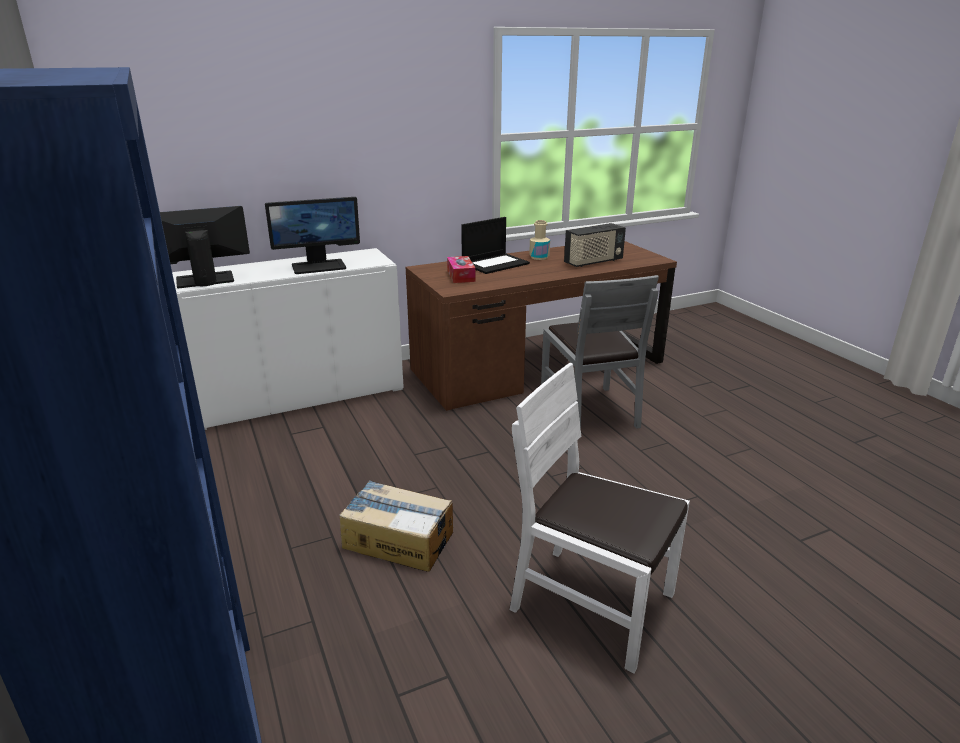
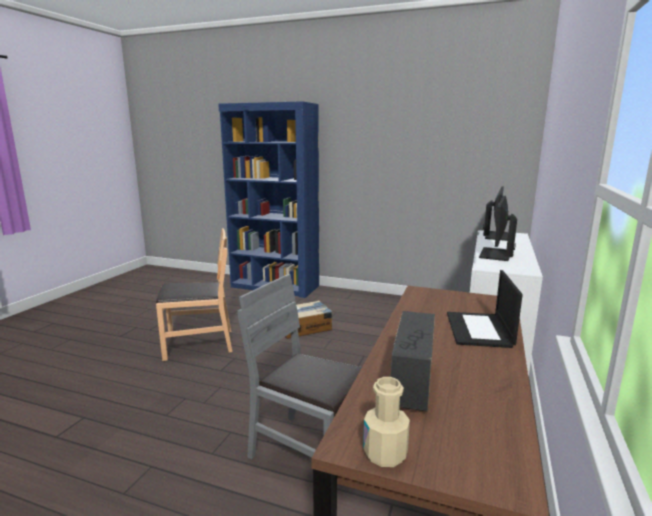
camera: 135 degrees right, 10 degrees down
tissue box [447,256,476,283] -> none
white chair [510,363,690,673] -> brown chair [156,228,233,361]
beige bottle [529,220,550,260] -> beige bottle moved to [363,377,410,467]

